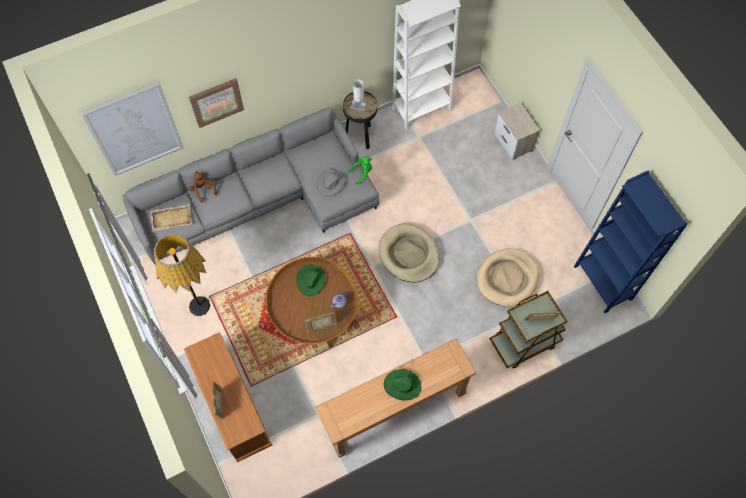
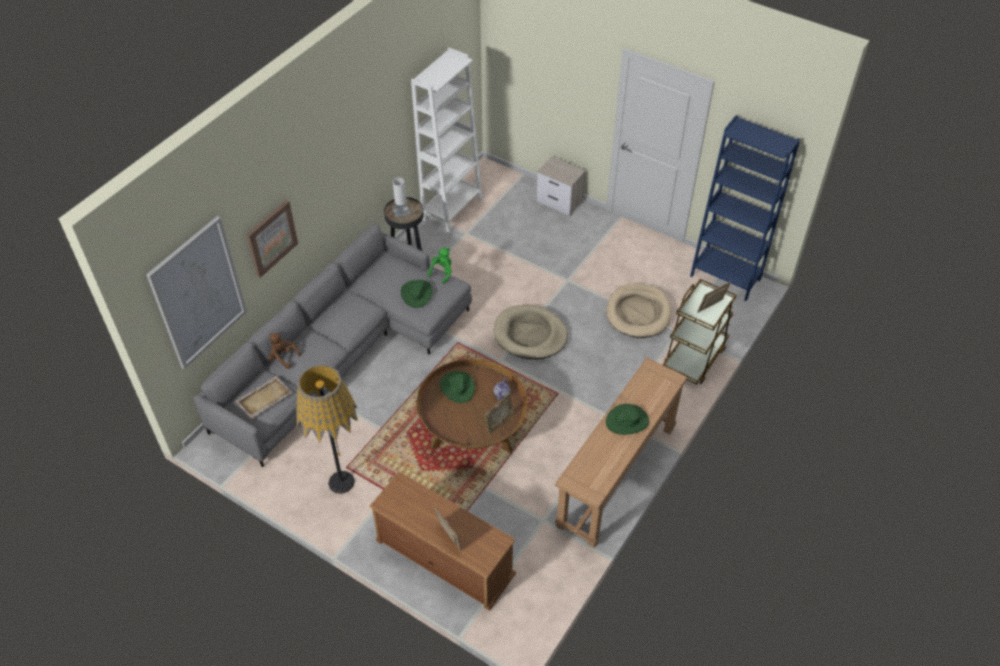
camera: 30 degrees left, 15 degrees down
grey hat [316,169,345,197] -> green hat [401,280,433,308]

